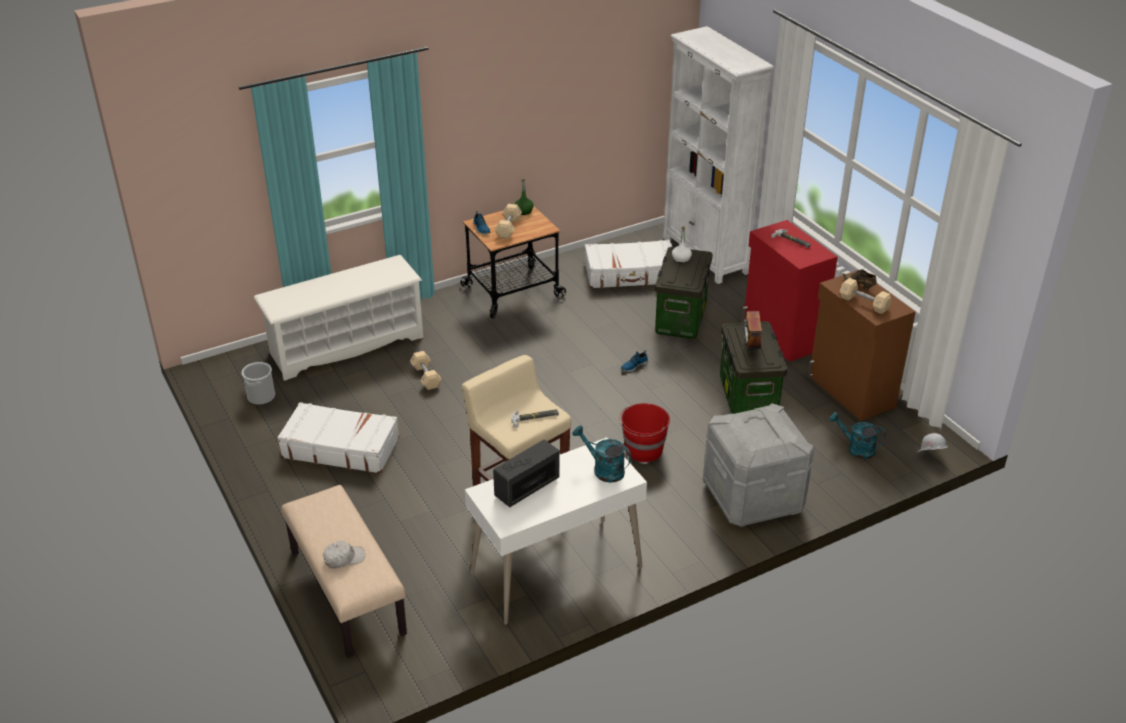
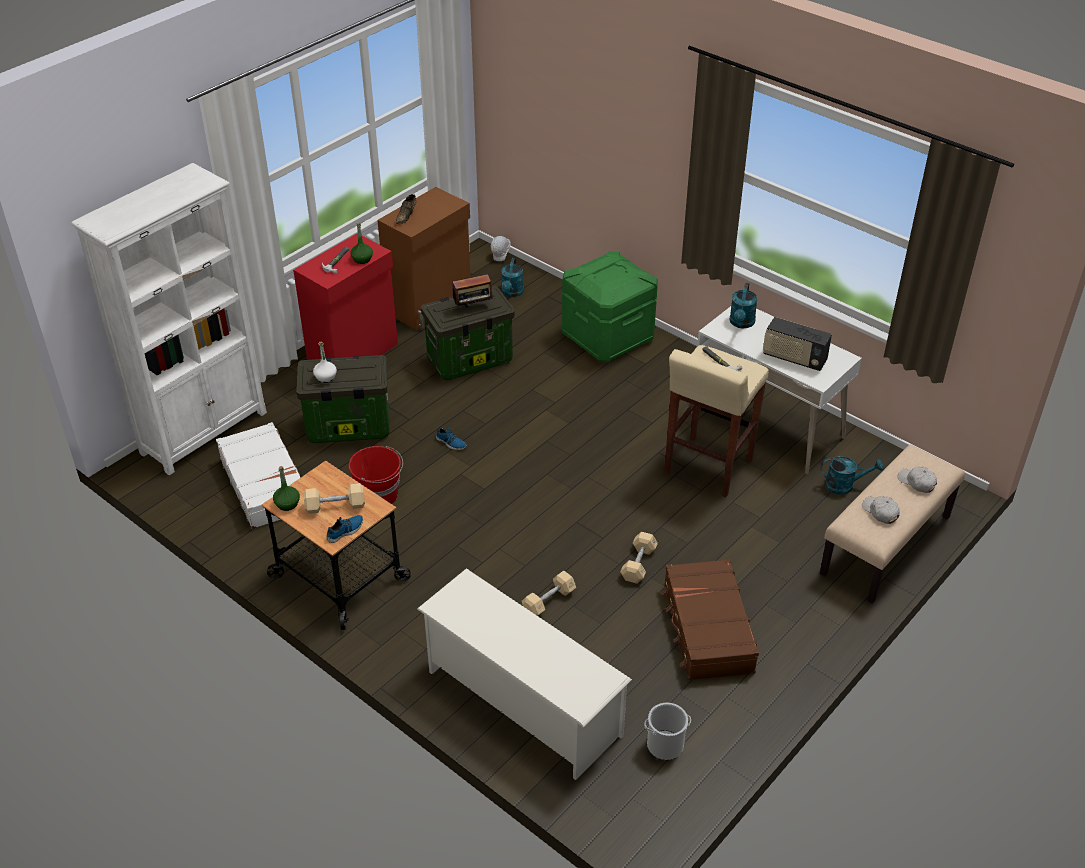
camera: 110 degrees left, 5 degrees up
white suitcase [277,402,399,474] -> brown suitcase [661,559,759,680]
red bucket [619,403,670,462] -> red bucket moved to [349,446,403,504]
grey storage box [703,403,814,527] -> green storage box [562,251,658,362]
beige dumbbell [840,278,891,314] -> beige dumbbell moved to [620,532,658,584]
none -> green bottle [350,223,373,264]
none -> turquoise watering can [821,456,884,495]
none -> white cap [862,496,900,524]

